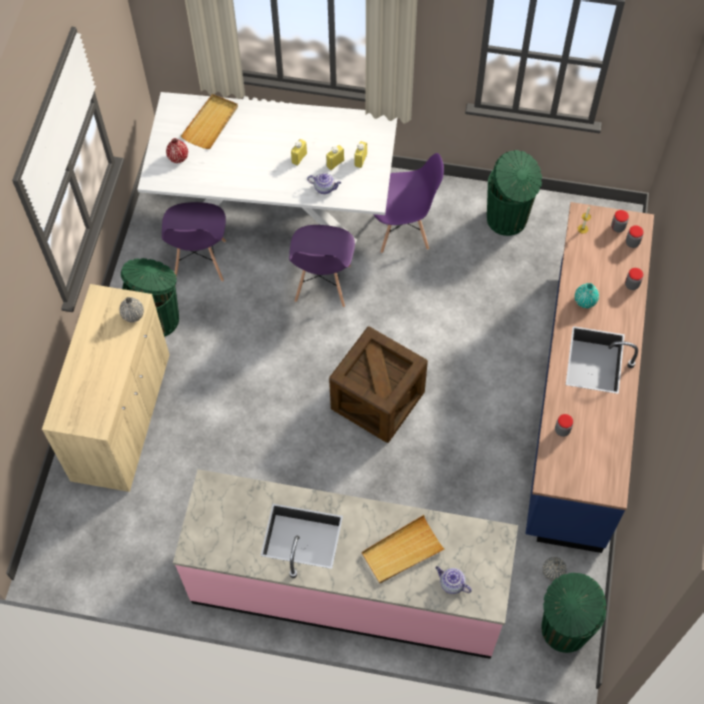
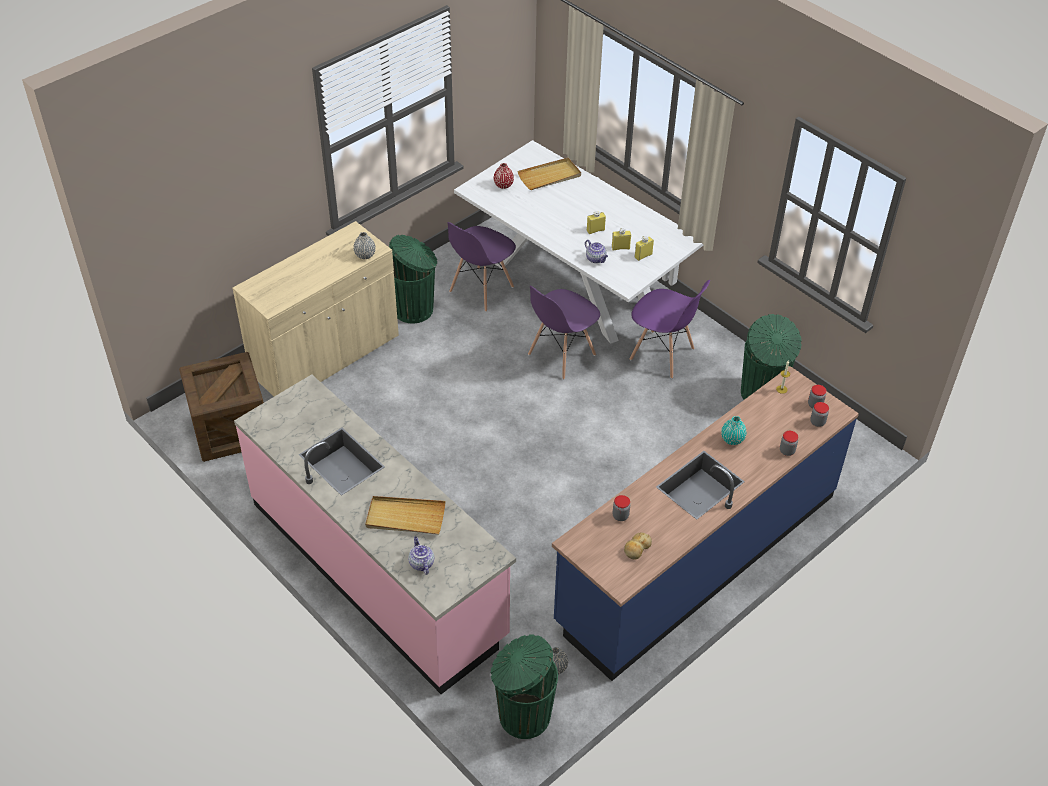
camera: 35 degrees right, 15 degrees down
crate [329,326,428,443] -> crate moved to [179,352,264,462]
none -> bread [624,533,652,560]

